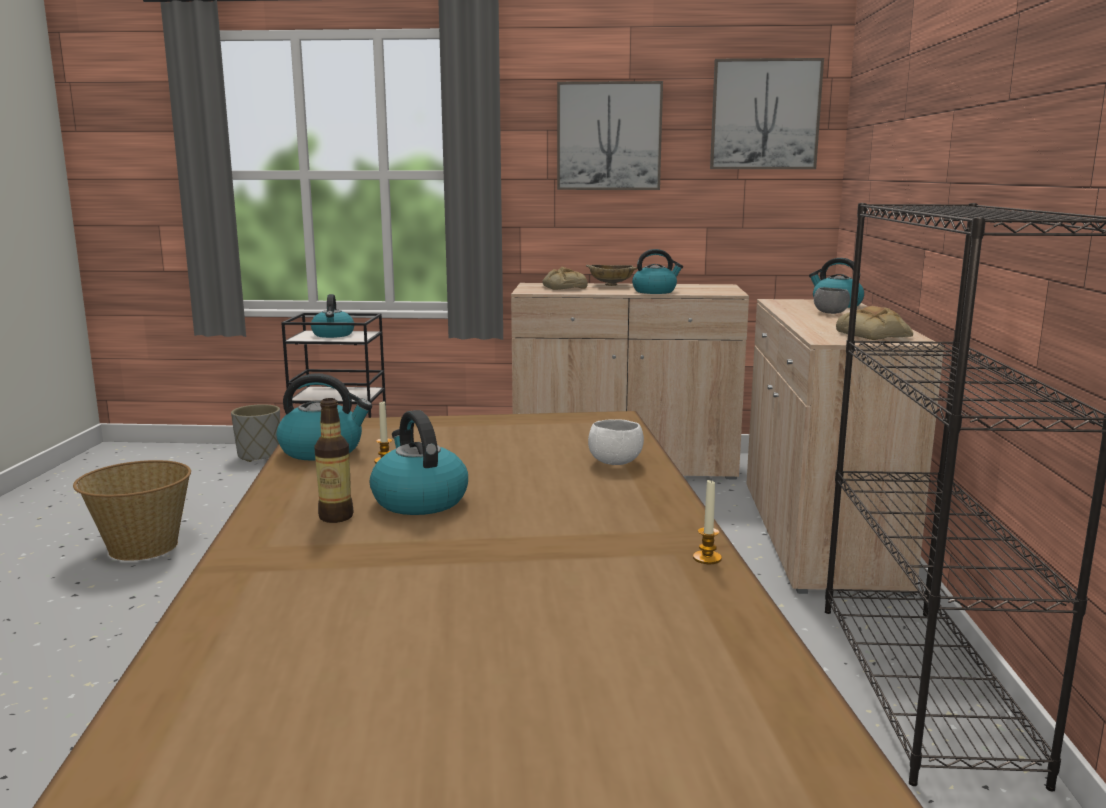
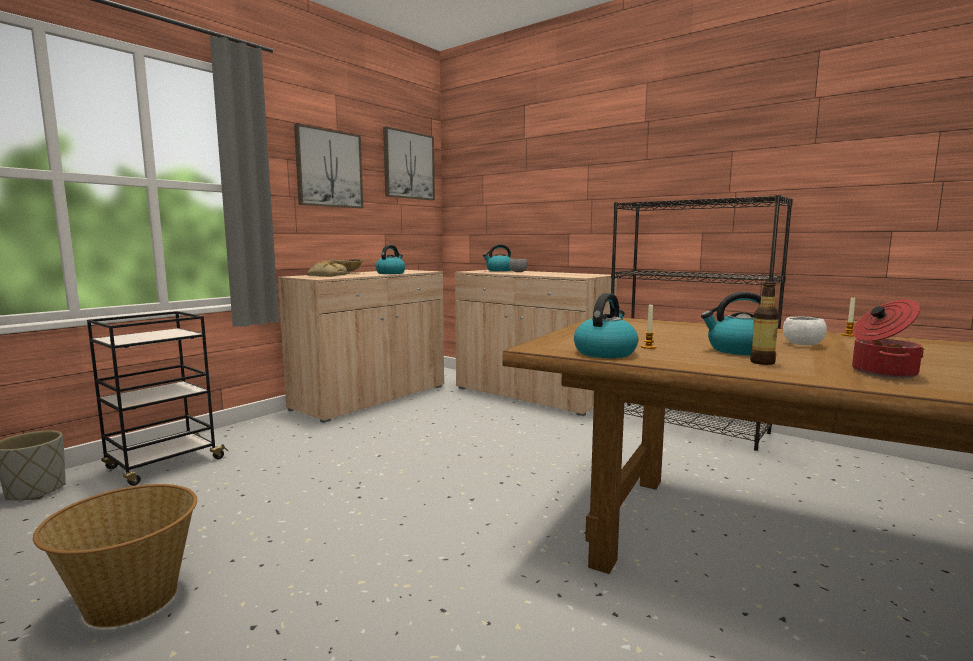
camera: 55 degrees left, 5 degrees down
kettle [311,294,354,338] -> none
white bowl [588,419,644,465] -> white bowl moved to [783,316,827,345]
bread [836,306,913,340] -> none
none -> cooking pot [852,299,925,379]

